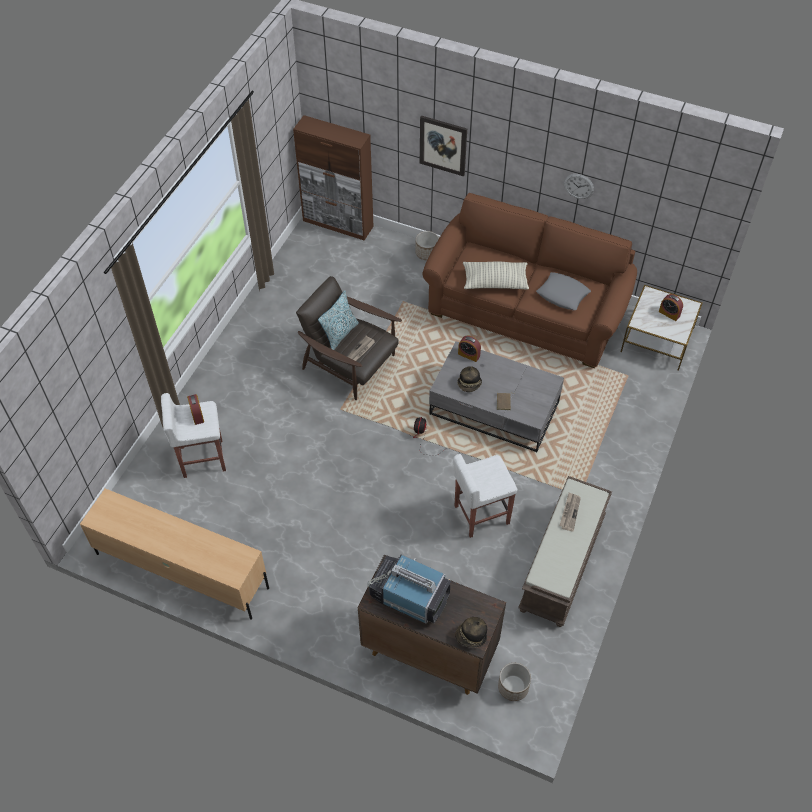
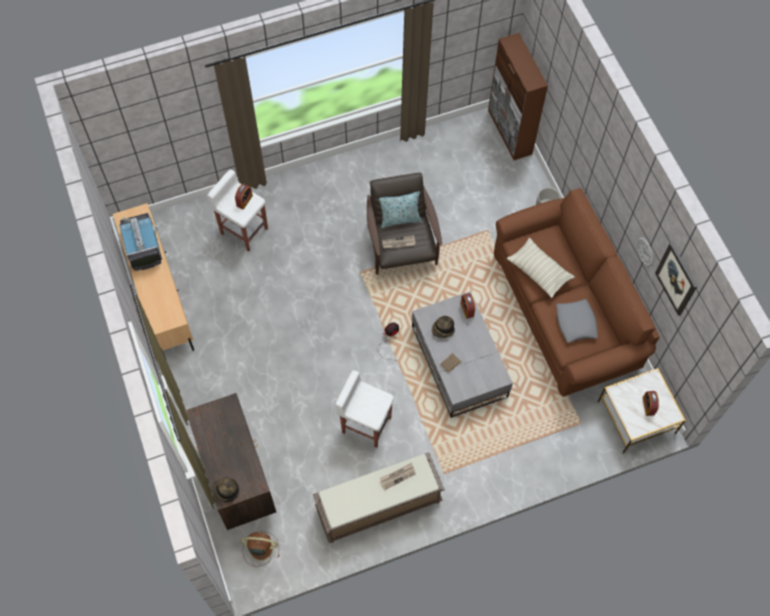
camera: 45 degrees right, 10 degrees up
television [367,554,451,624] -> television moved to [119,213,162,271]
picture [420,116,467,176] -> picture moved to [655,243,697,316]
planter [498,663,531,701] -> brown fan [241,531,279,567]

